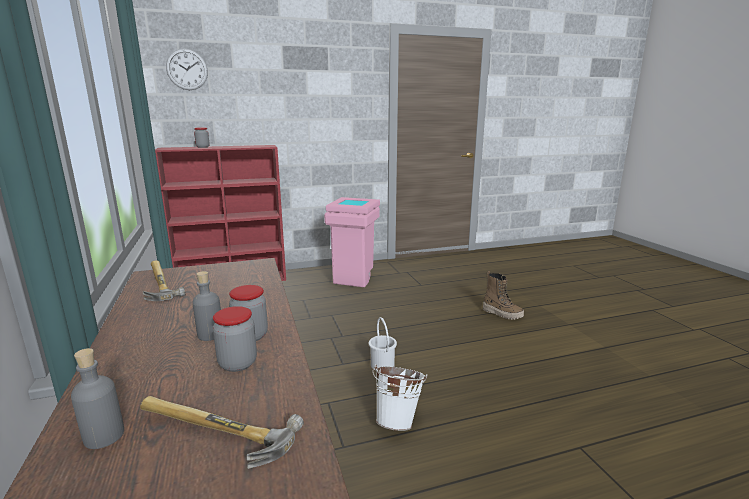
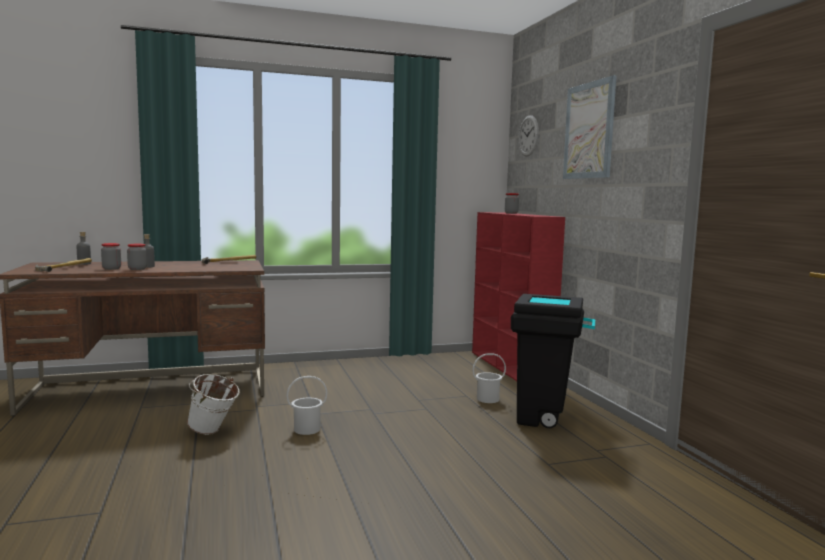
camera: 90 degrees right, 10 degrees down
pink trash can [324,197,380,287] -> black trash can [511,294,595,428]
boot [483,271,524,320] -> none
none -> white bucket [472,353,506,403]
none -> picture [563,75,617,179]

